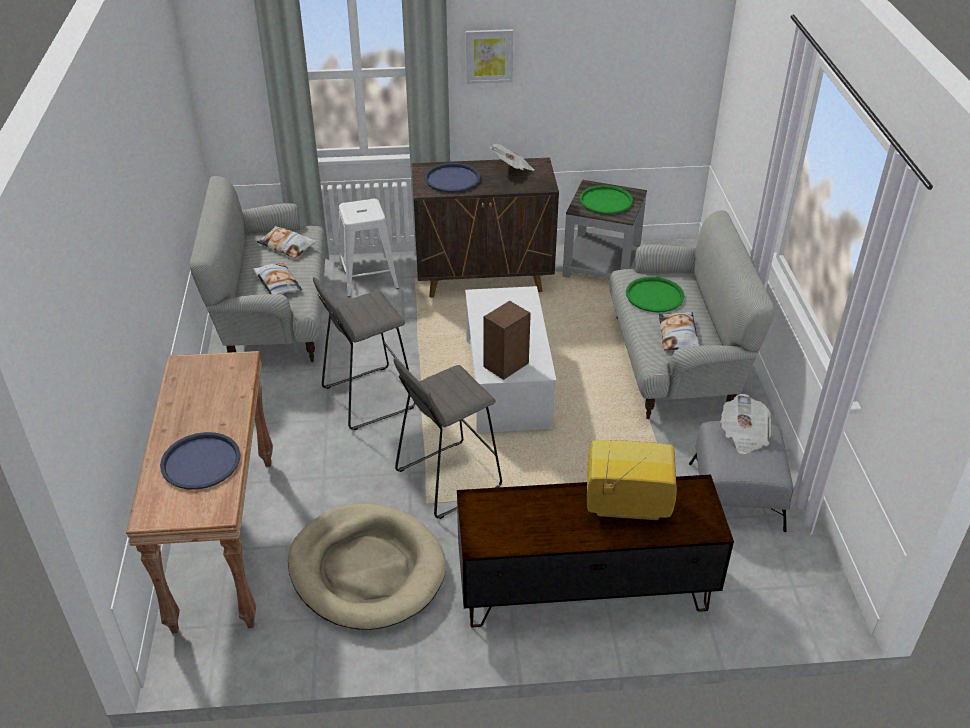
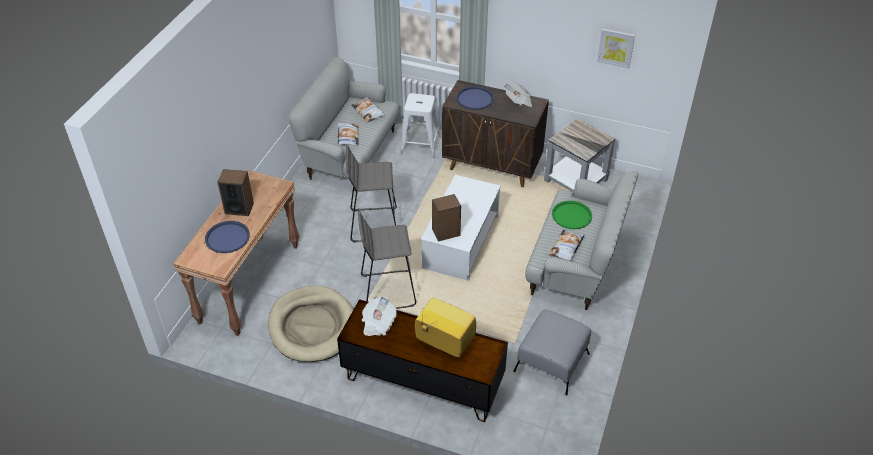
camera: 25 degrees right, 5 degrees up
picture [466,29,513,84] -> picture moved to [597,29,635,68]
green tray [580,185,633,214] -> none
newspaper [720,394,771,454] -> newspaper moved to [362,296,397,336]
none -> speaker [217,169,254,216]

